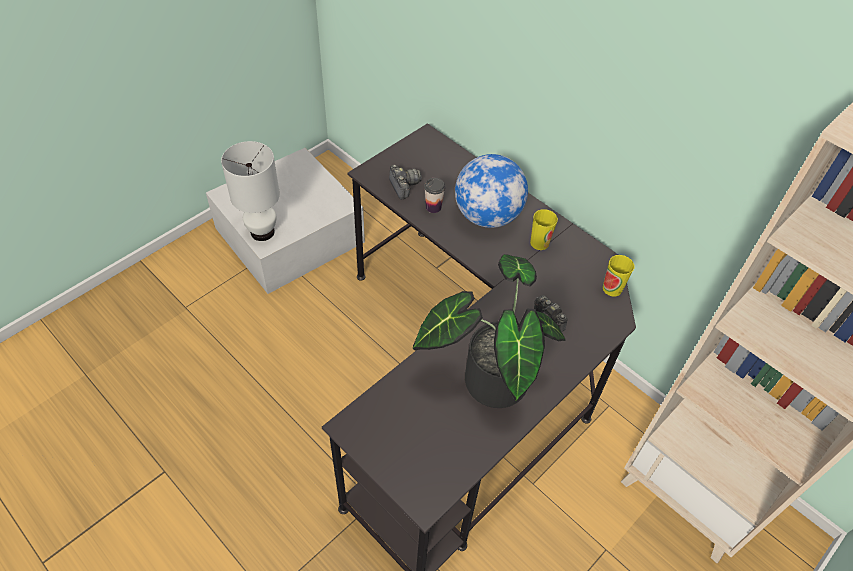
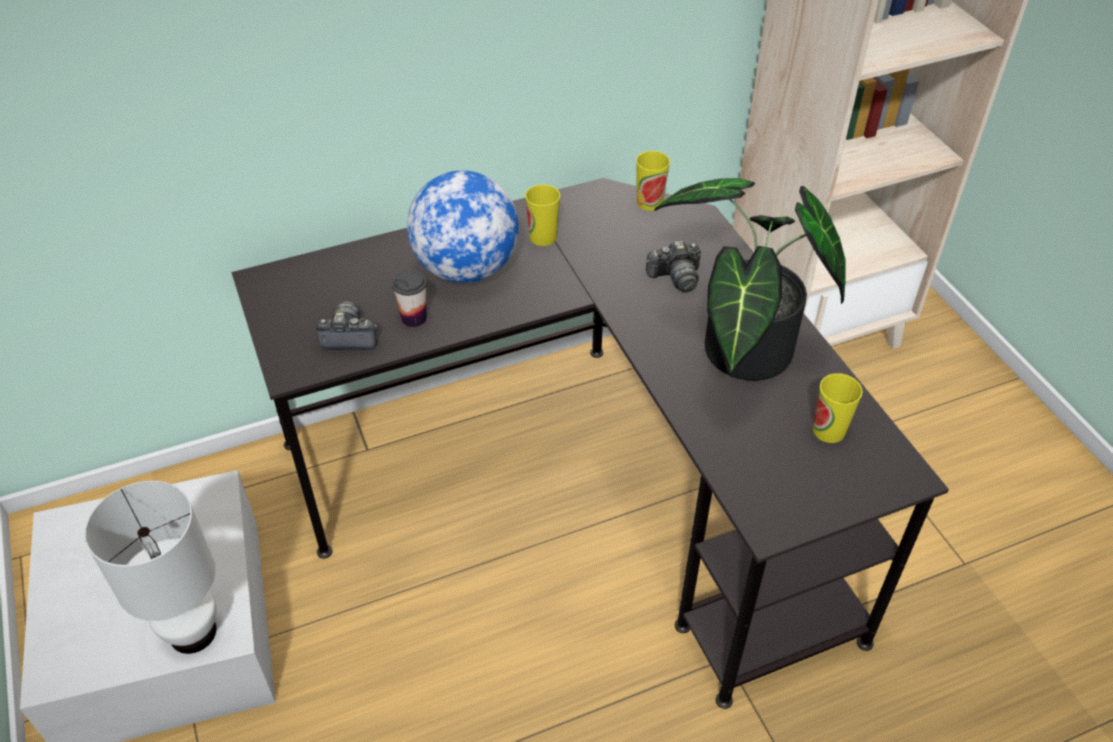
camera: 65 degrees left, 5 degrees down
none -> cup [813,373,863,443]

